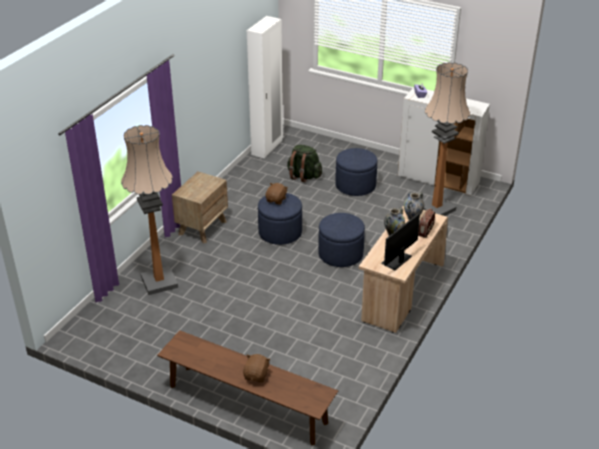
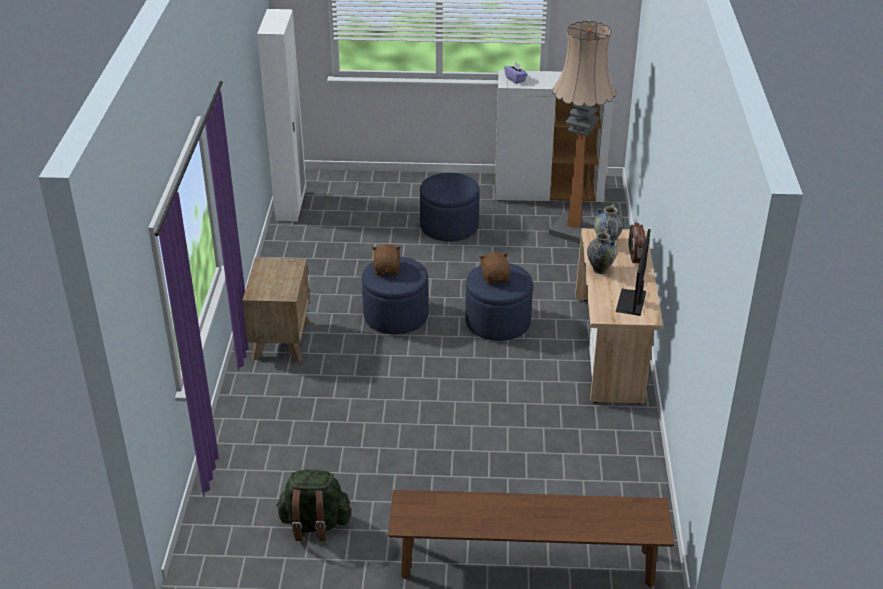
camera: 25 degrees left, 0 degrees up
floor lamp [121,125,178,295] -> none
brown plush toy [243,354,271,383] -> brown plush toy moved to [479,252,511,284]
green backpack [288,145,322,182] -> green backpack moved to [276,470,351,541]

